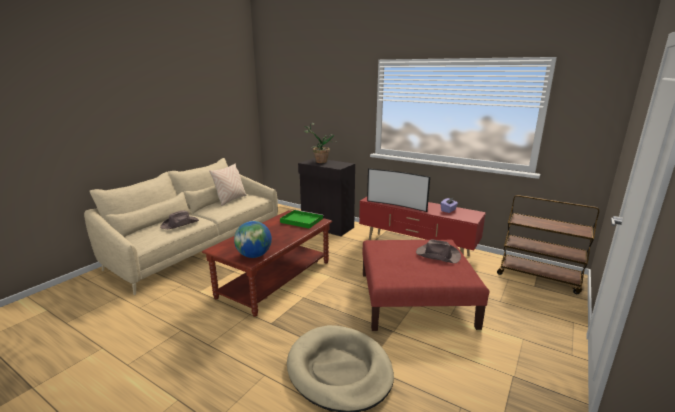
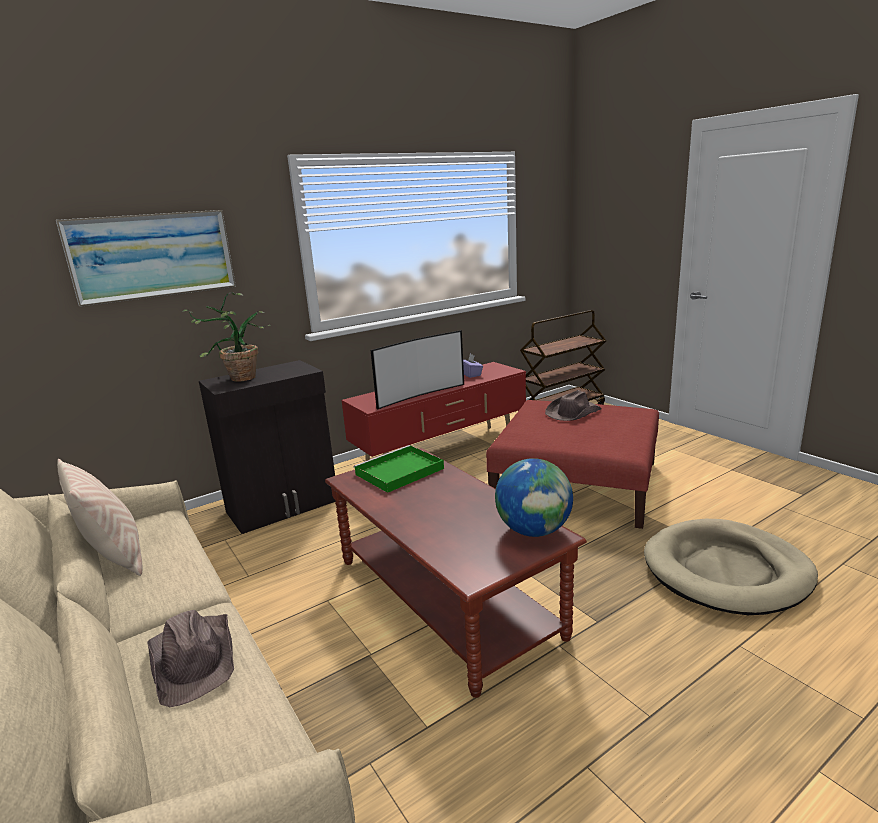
camera: 65 degrees left, 0 degrees up
none -> picture [56,210,236,307]

